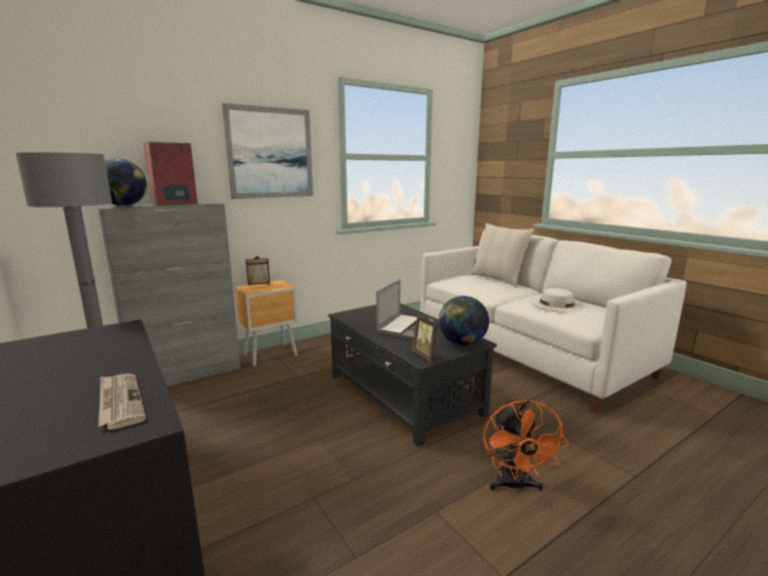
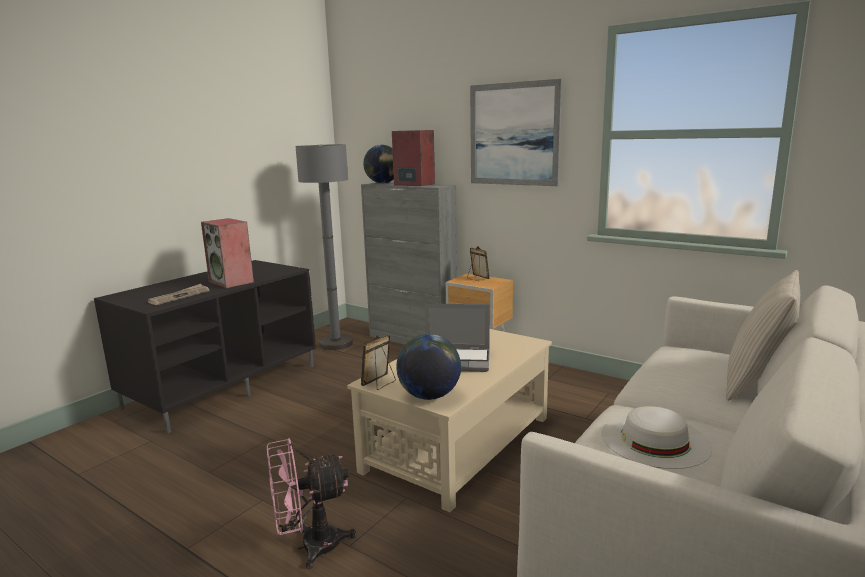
camera: 70 degrees right, 0 degrees up
black coffee table [328,303,497,447] -> beige coffee table [347,329,552,512]
orange fan [483,398,569,493] -> pink fan [267,438,356,569]
none -> speaker [201,218,254,288]

